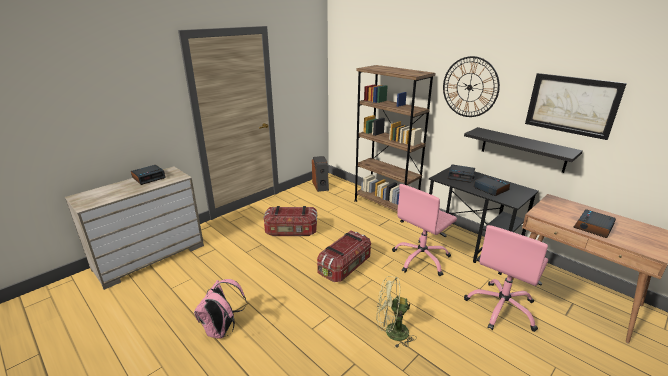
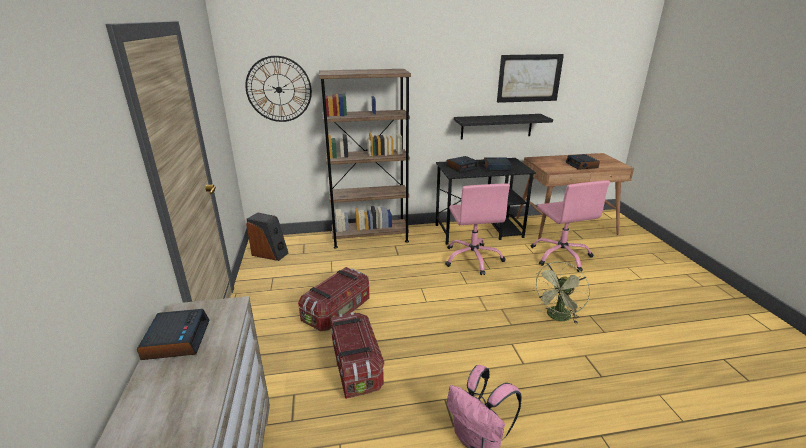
camera: 55 degrees left, 0 degrees up
storage box [317,230,371,282] -> storage box moved to [330,312,384,399]
wall clock [443,56,500,117] -> wall clock moved to [245,56,312,122]

